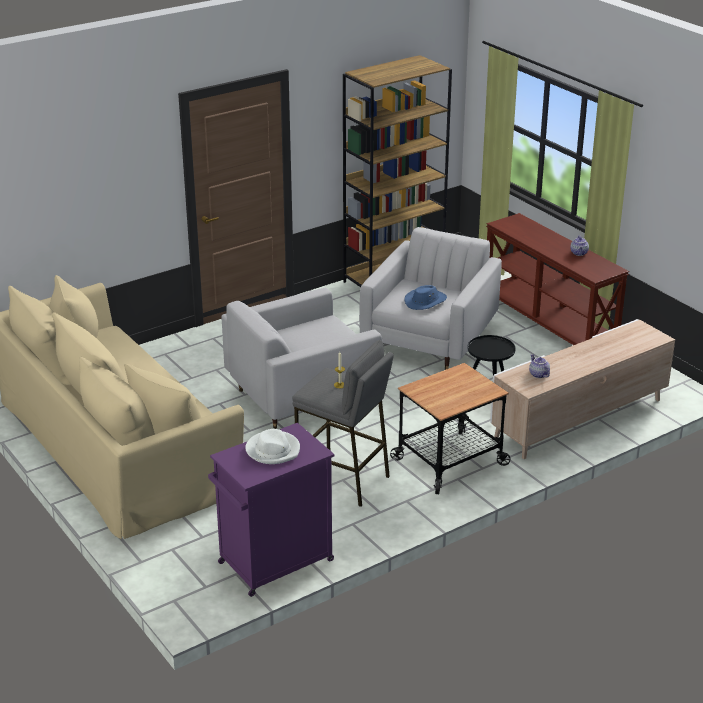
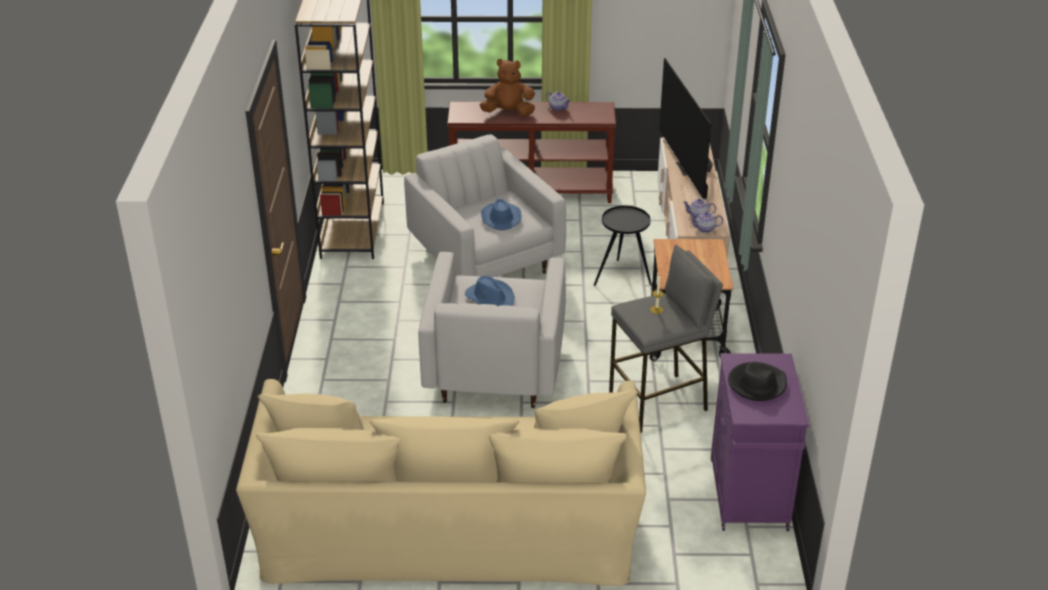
camera: 55 degrees left, 5 degrees up
white hat [245,429,300,464] -> black hat [728,362,787,401]
none -> blue hat [465,276,515,306]
none -> brown plush toy [480,59,535,116]
none -> television [659,58,713,199]
none -> teapot [689,212,723,233]

